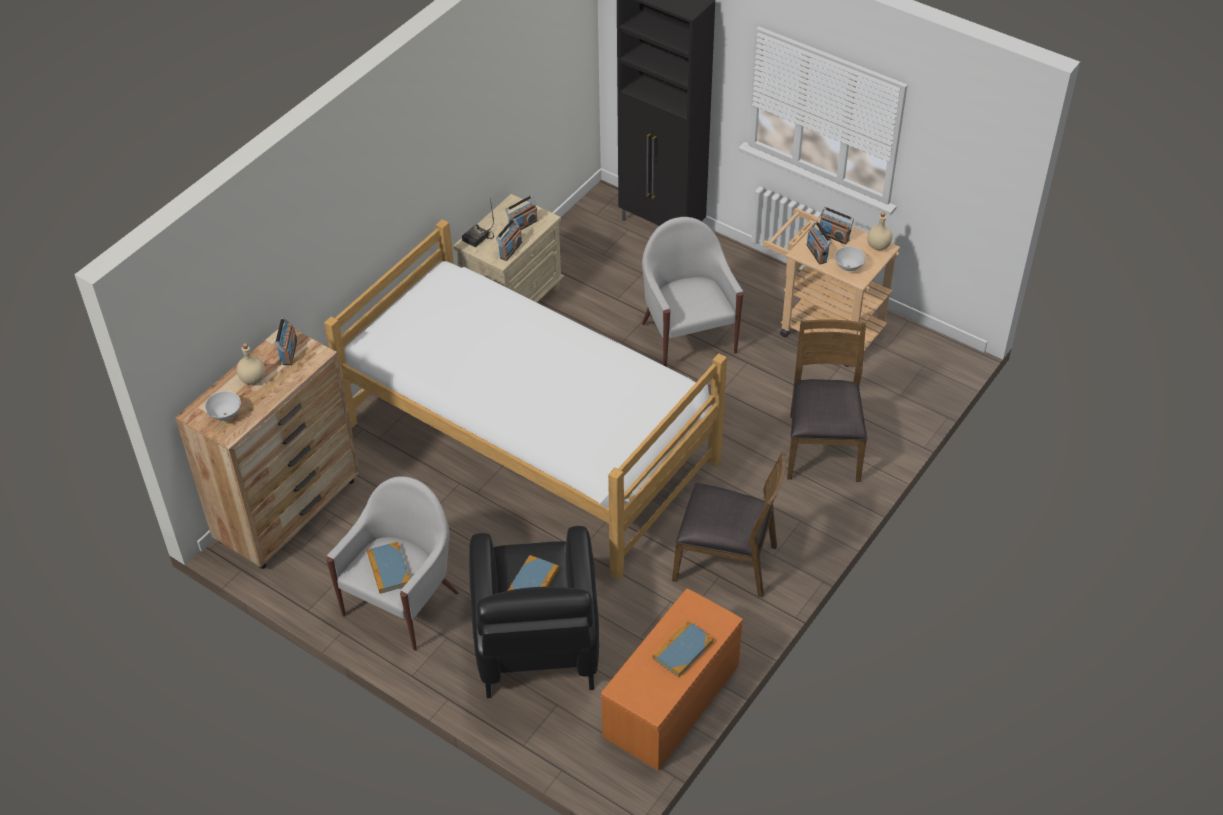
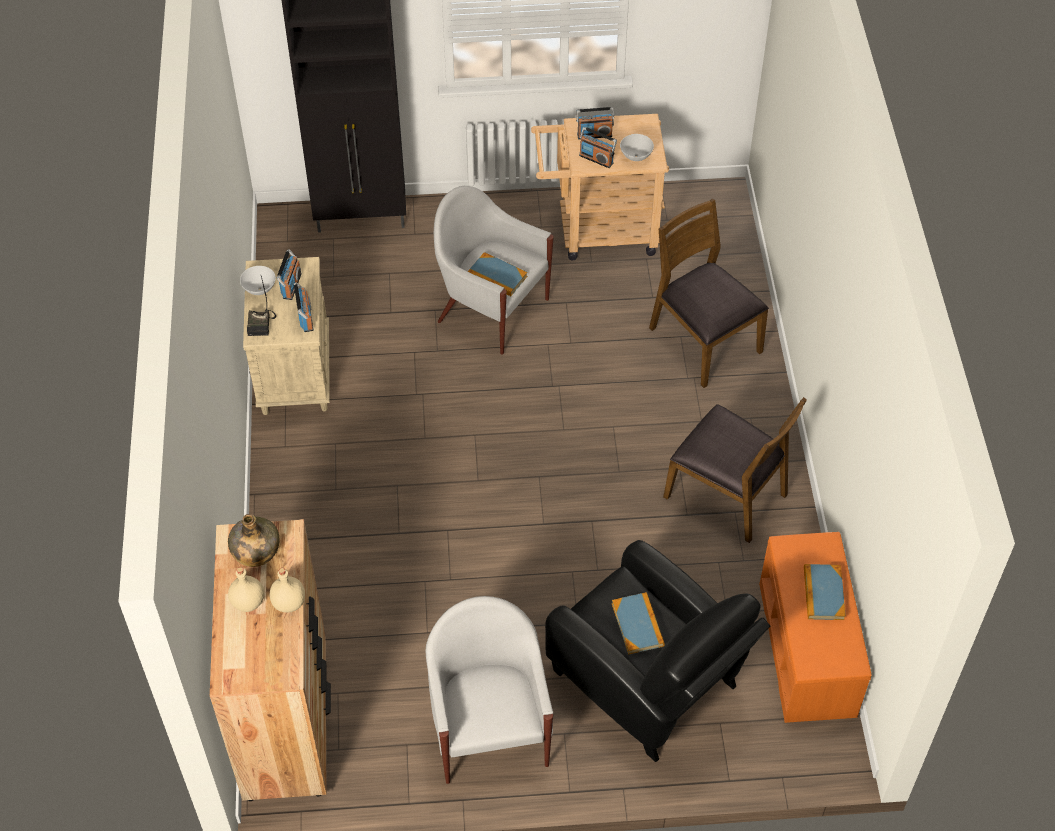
camera: 40 degrees left, 5 degrees up
white bowl [205,391,241,420] -> white bowl moved to [240,266,276,295]
radio [275,317,297,365] -> green bottle [228,514,279,567]
bed [324,219,727,580] -> none
book [367,542,410,594] -> book moved to [468,252,527,296]
brown chair [672,451,786,597] -> brown chair turned 60 degrees clockwise [663,397,807,543]
beige bottle [867,212,893,250] -> beige bottle moved to [270,568,305,612]

